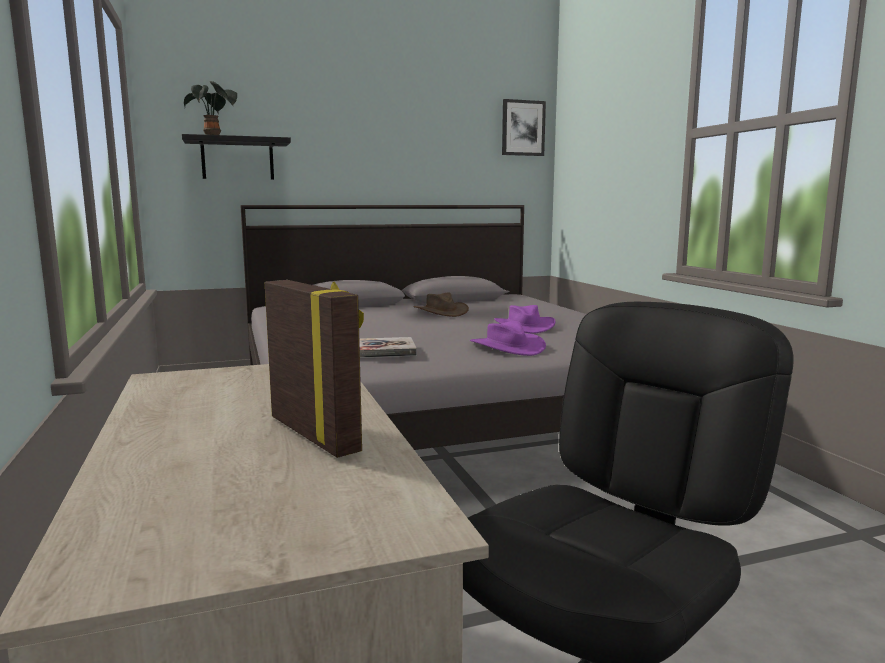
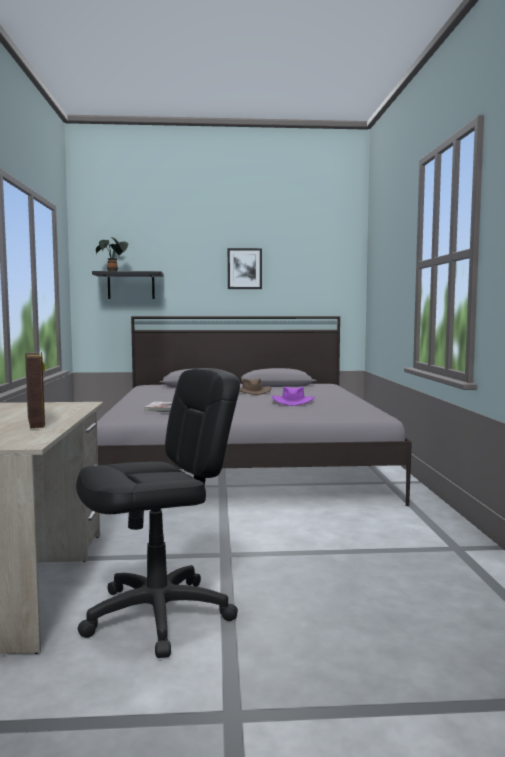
camera: 15 degrees right, 5 degrees down
purple hat [470,321,546,356] -> none
picture [502,99,546,156] -> picture moved to [228,248,262,289]

